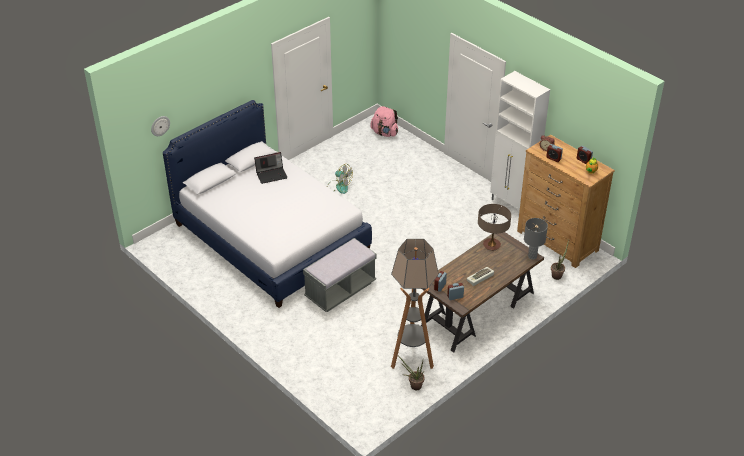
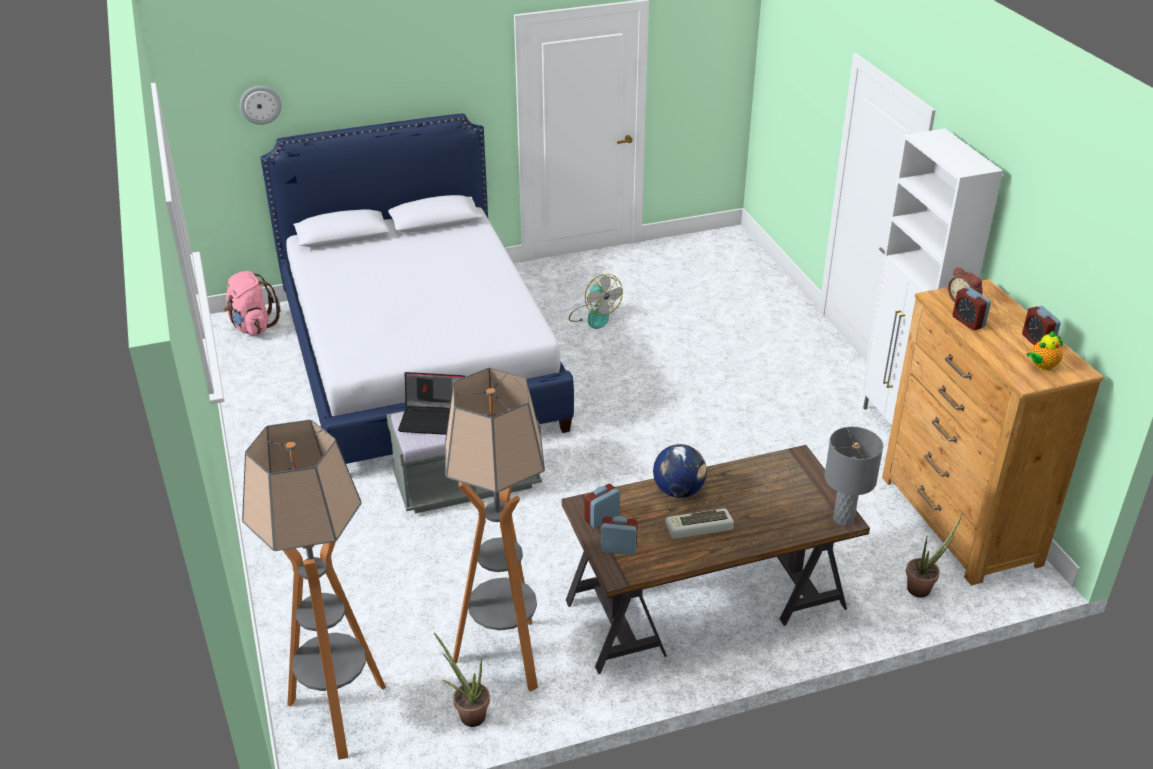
camera: 25 degrees right, 5 degrees down
laptop [254,152,288,184] -> laptop moved to [398,372,465,435]
pink backpack [370,106,398,137] -> pink backpack moved to [224,271,280,335]
table lamp [478,204,511,251] -> none
none -> floor lamp [242,420,386,760]
none -> globe [653,444,707,498]

